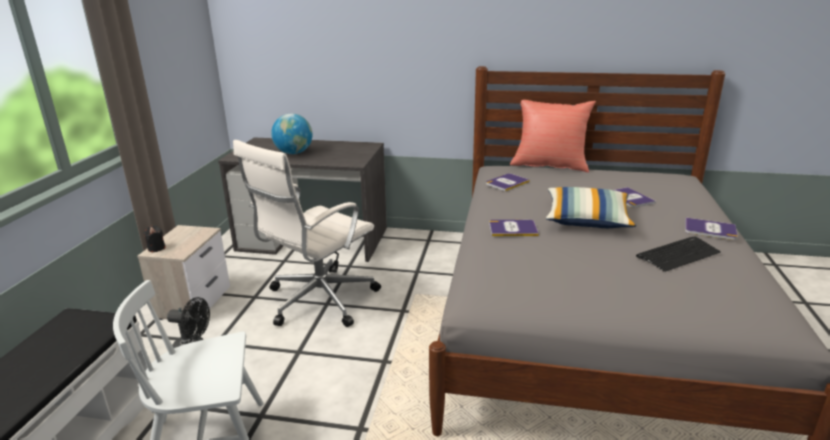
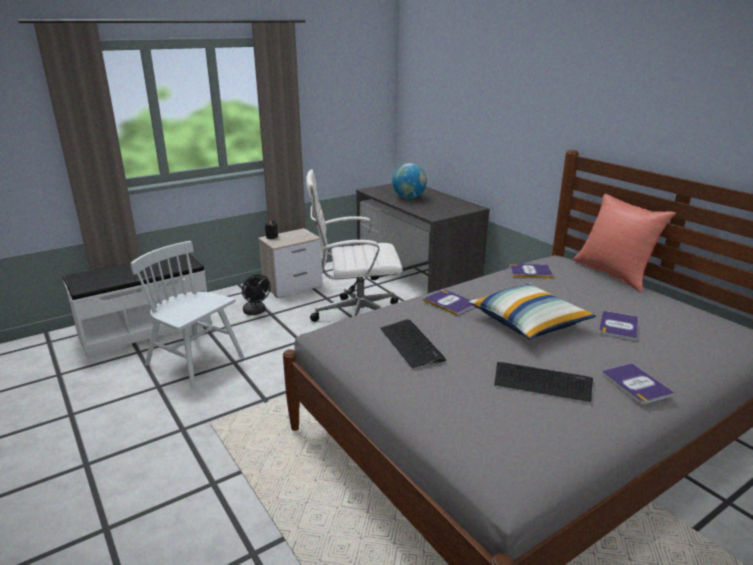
camera: 45 degrees right, 0 degrees up
none -> keyboard [380,319,446,369]

